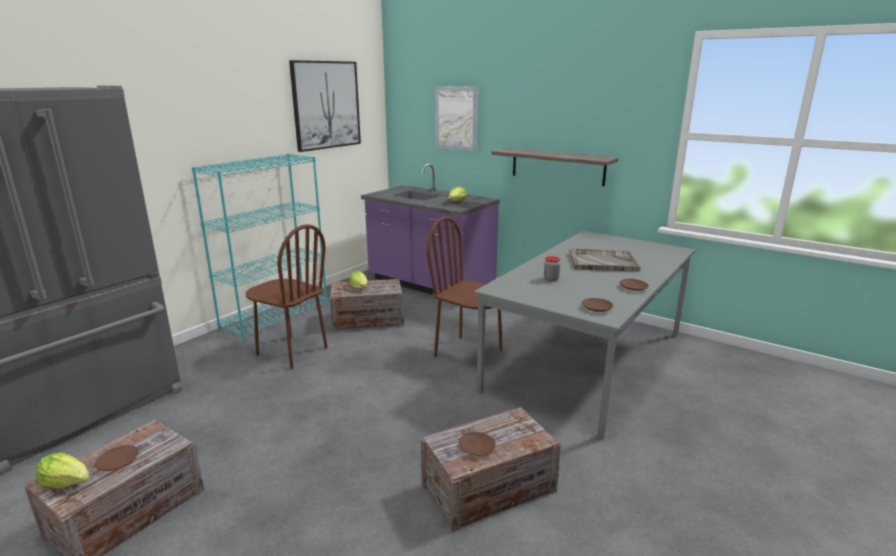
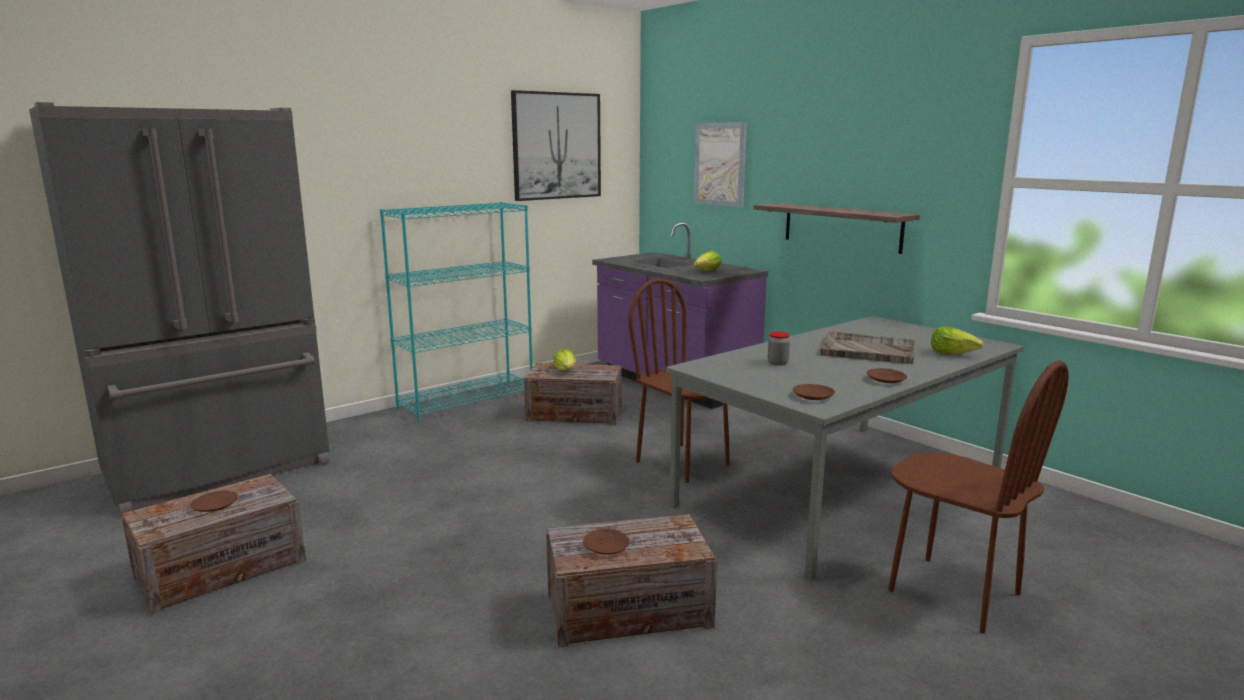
camera: 15 degrees right, 5 degrees down
lettuce [35,452,89,488] -> lettuce moved to [931,326,984,354]
brown chair [246,224,328,369] -> brown chair moved to [888,361,1069,634]

